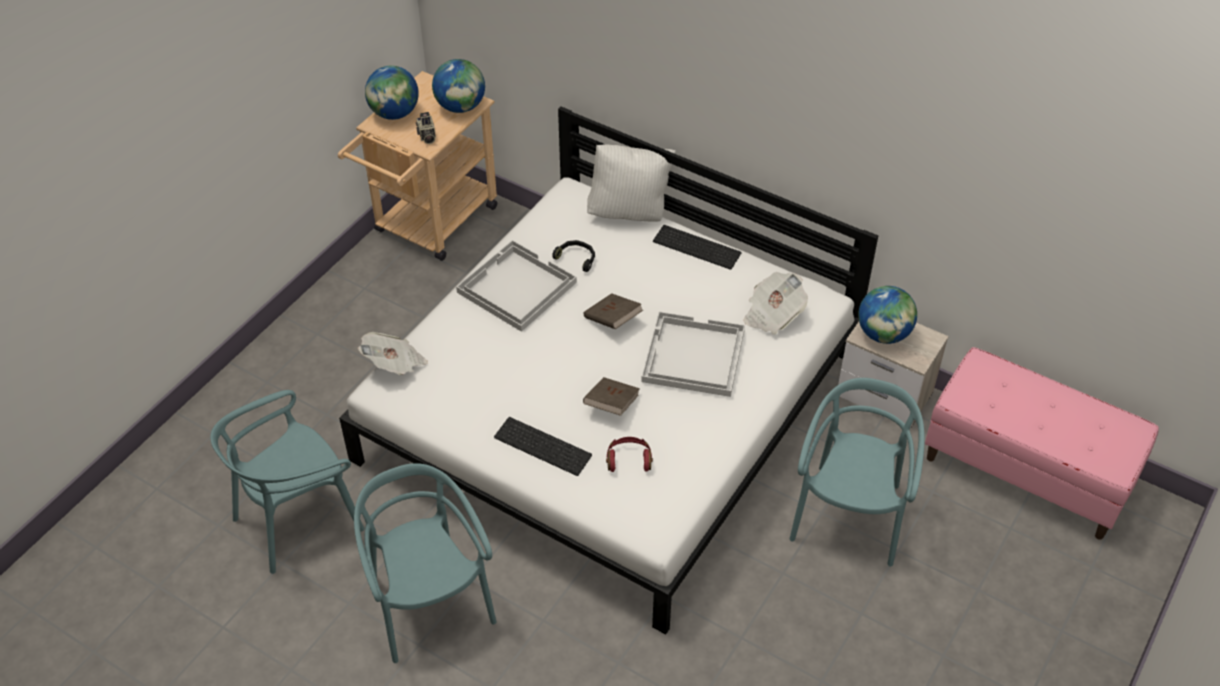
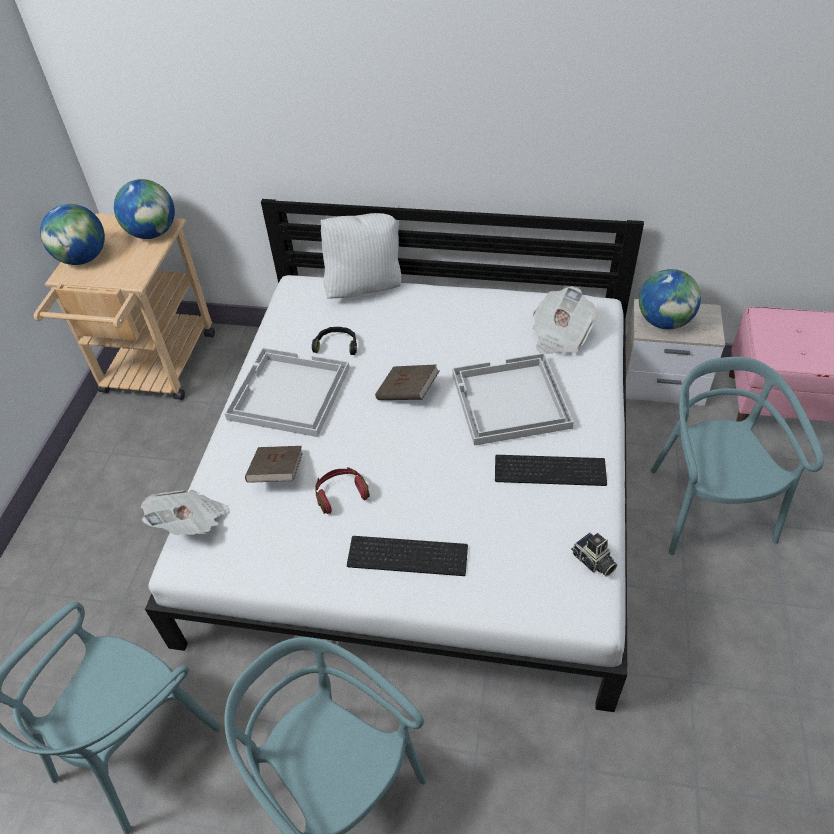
camera: 20 degrees left, 0 degrees up
camera [416,112,436,144] -> camera moved to [571,532,617,577]
brown book [583,377,640,416] -> brown book moved to [245,446,303,483]
red headphones [606,437,653,472] -> red headphones moved to [315,467,370,514]
keyboard [653,225,741,270] -> keyboard moved to [495,455,607,486]

